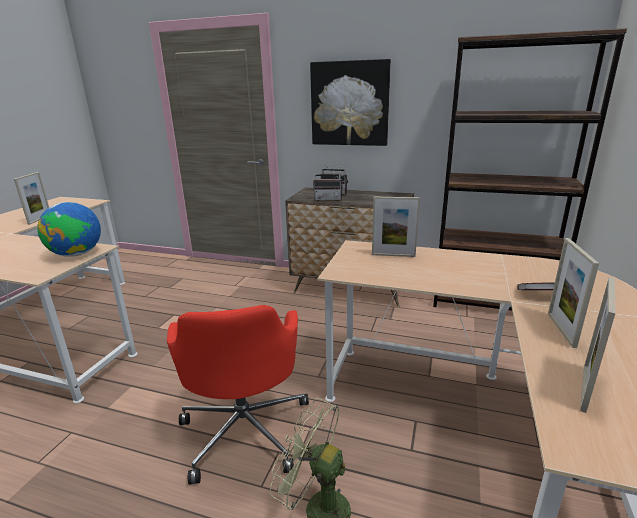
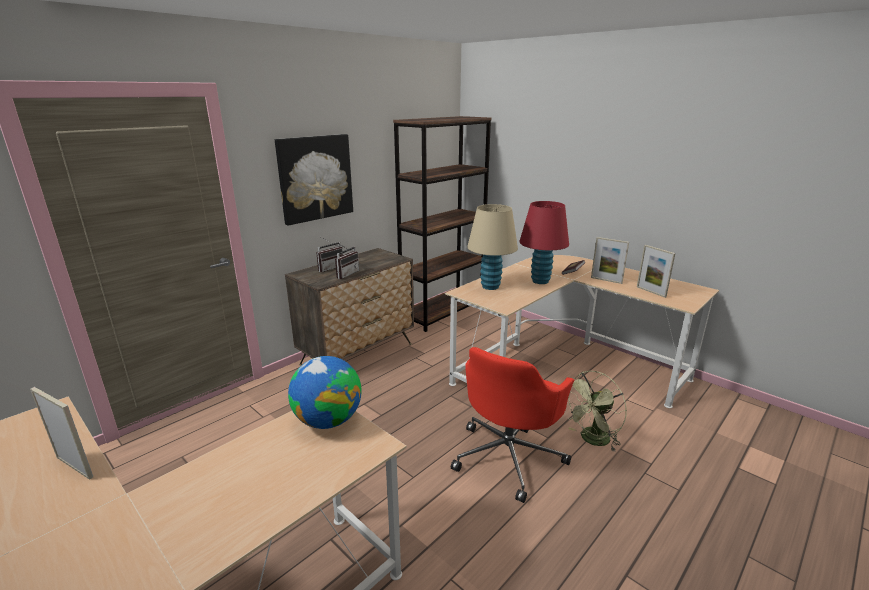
camera: 65 degrees left, 0 degrees up
red office chair [167,305,309,485] -> red office chair turned 105 degrees clockwise [451,347,574,503]
picture frame [372,196,420,257] -> beige table lamp [467,204,518,290]
none -> red table lamp [519,201,569,284]

